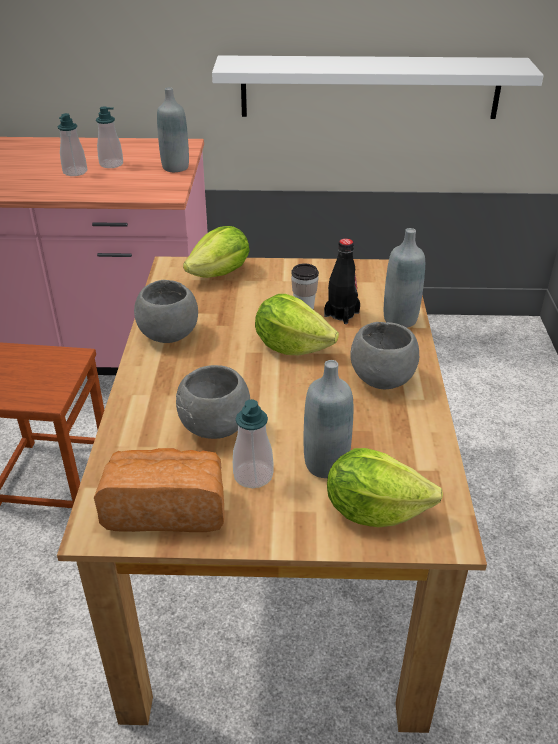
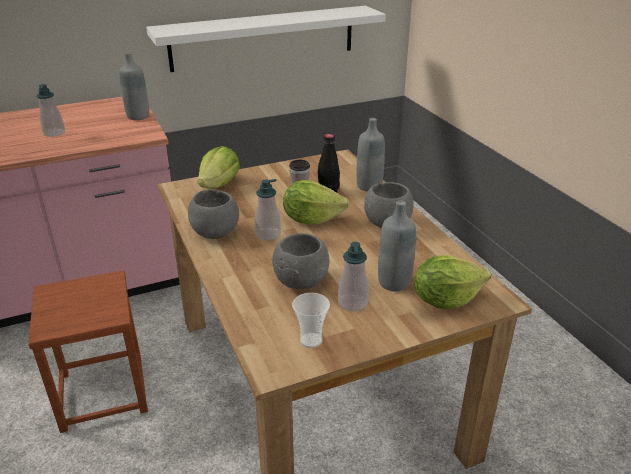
camera: 25 degrees left, 5 degrees down
bread [94,448,224,532] -> cup [292,293,330,348]
soap dispenser [96,106,123,168] -> soap dispenser moved to [255,179,281,240]

